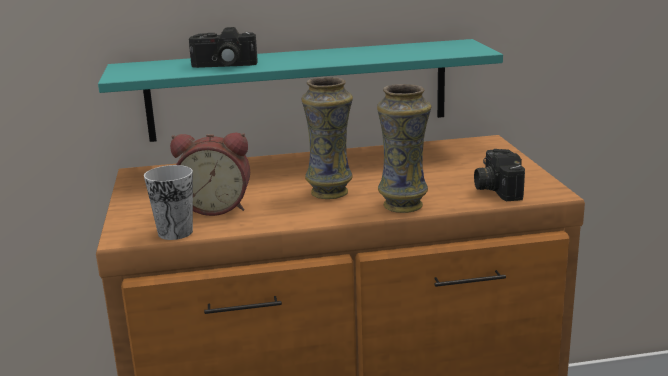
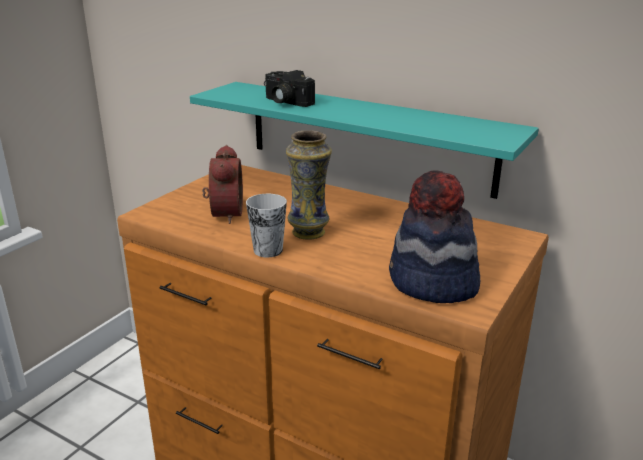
camera: 40 degrees right, 5 degrees up
cup [144,165,193,240] -> cup moved to [246,194,287,258]
alarm clock [170,133,250,216] -> alarm clock turned 135 degrees counterclockwise [202,145,243,224]
vase [377,84,431,213] -> none
camera [474,149,525,201] -> hat [389,171,480,303]

